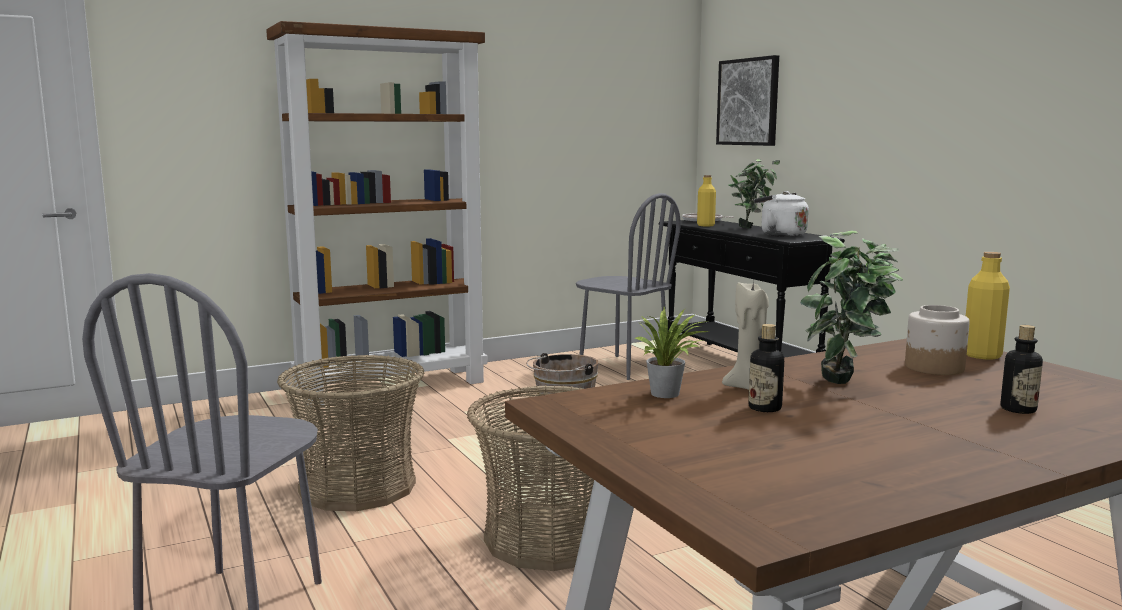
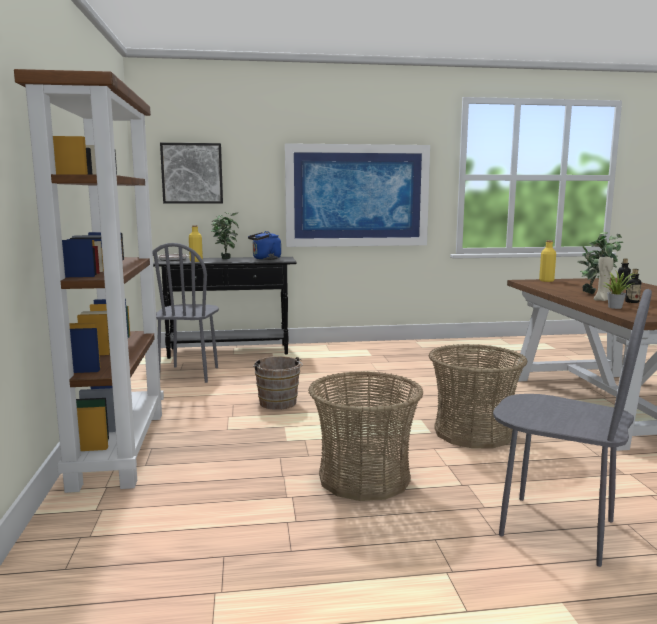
camera: 70 degrees left, 0 degrees up
grey chair [576,193,681,380] -> grey chair turned 120 degrees clockwise [152,243,219,383]
white kettle [754,191,809,237] -> blue kettle [248,231,281,260]
jar [905,305,970,375] -> none
none -> picture [285,143,430,247]

